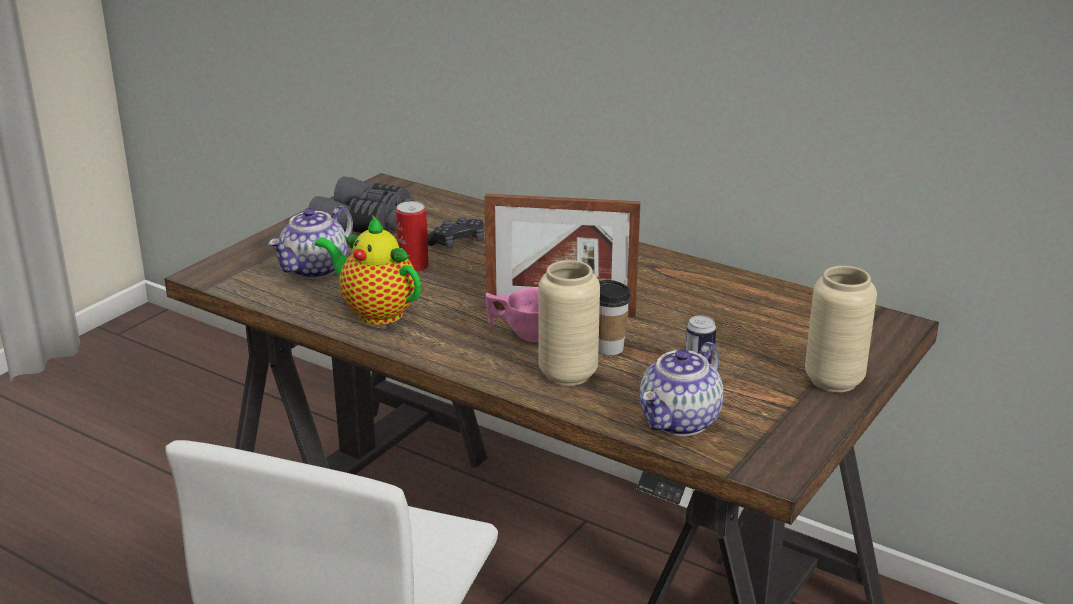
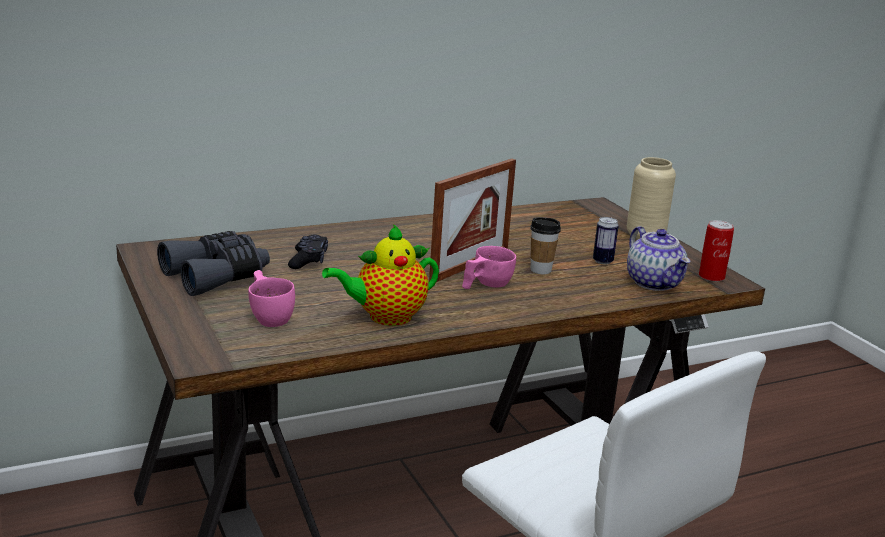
camera: 60 degrees left, 5 degrees down
teapot [268,206,353,279] -> pink cup [248,270,295,327]
can [396,201,429,272] -> can moved to [699,220,734,282]
beige vase [539,260,600,386] -> none

